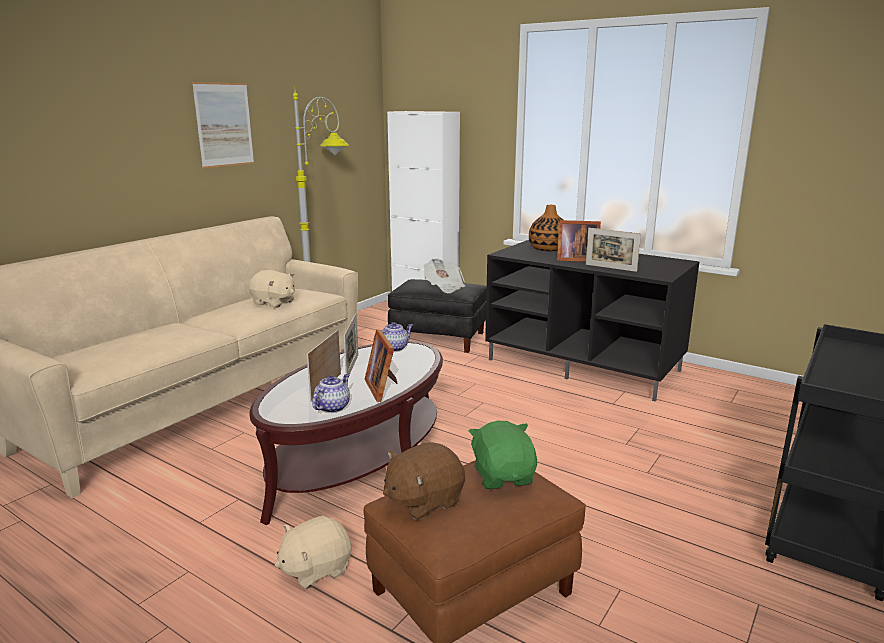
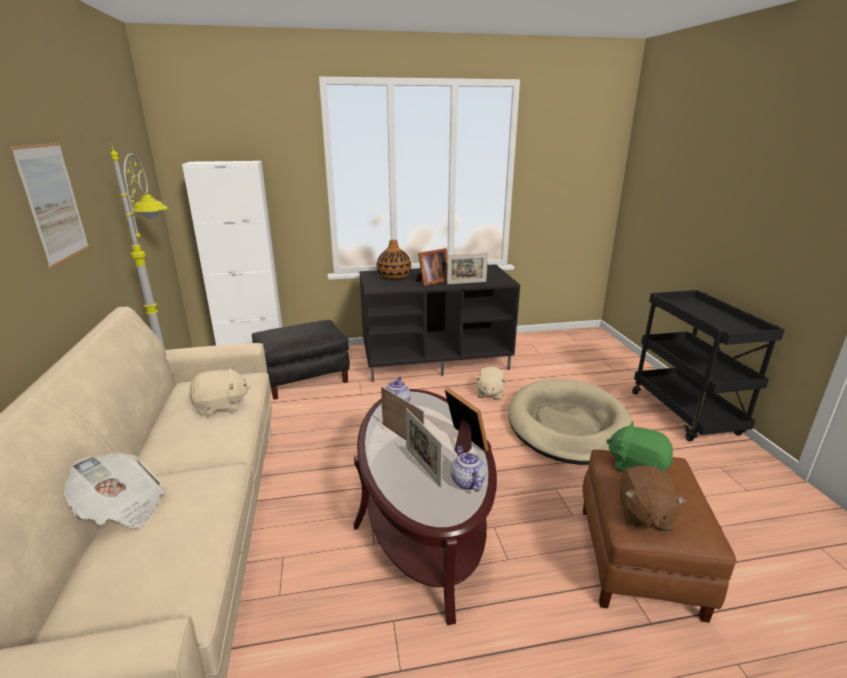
camera: 45 degrees left, 5 degrees up
beige plush toy [275,516,352,589] -> beige plush toy moved to [475,367,506,400]
picture frame [365,329,398,402] -> picture frame turned 150 degrees counterclockwise [445,388,489,454]
newspaper [423,258,465,293] -> newspaper moved to [64,453,166,528]
none -> beige dog bed [508,379,634,465]

